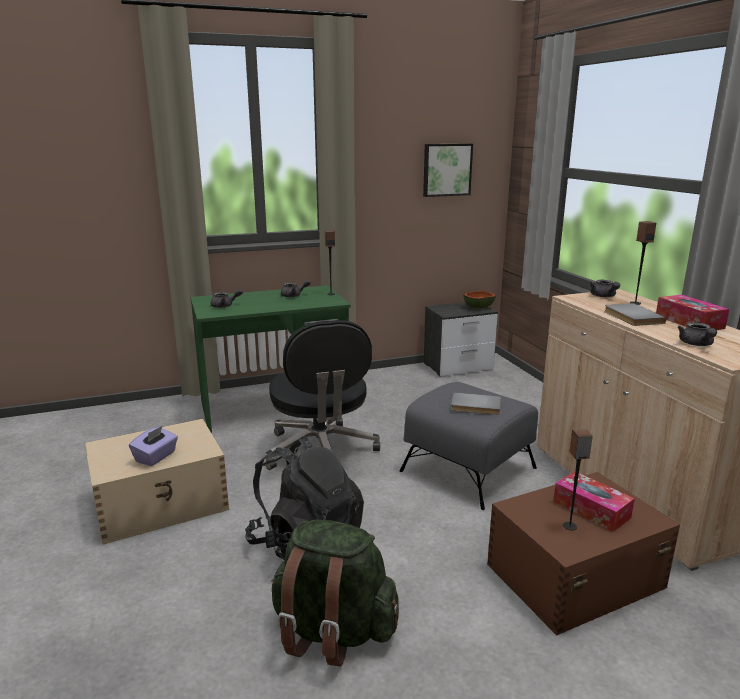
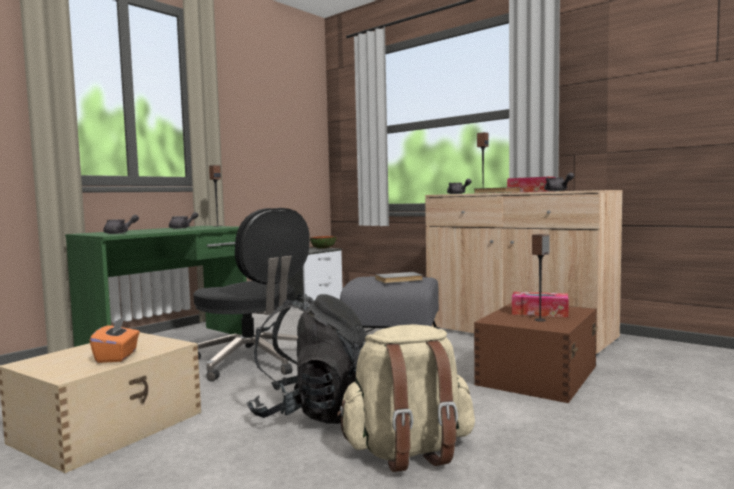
camera: 30 degrees left, 15 degrees down
purple tissue box [129,426,178,466] -> orange tissue box [90,317,140,363]
green backpack [272,520,399,667] -> beige backpack [337,324,475,472]
picture [423,144,473,197] -> none

